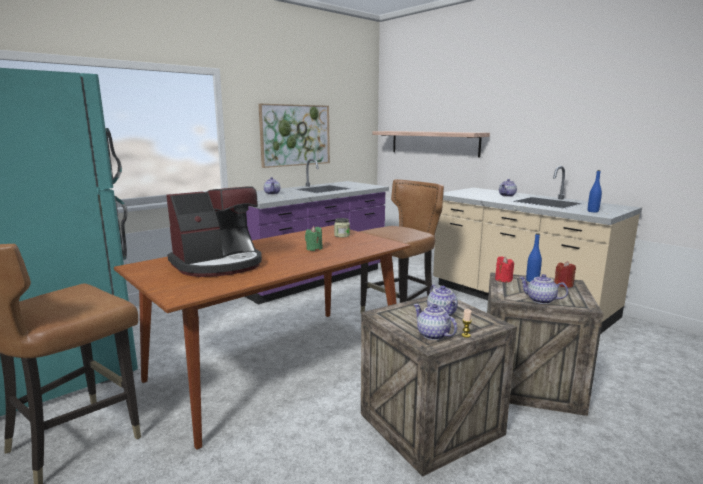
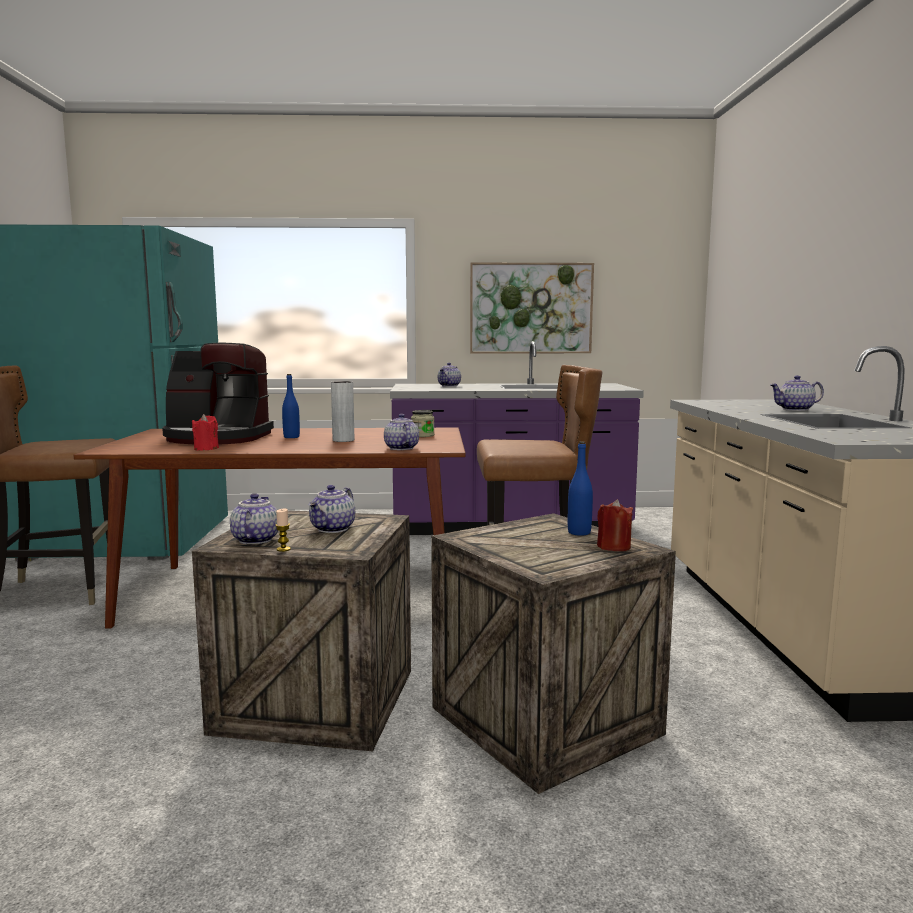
camera: 40 degrees right, 5 degrees down
green candle [305,226,323,251] -> grey vase [331,381,354,442]
shelf [372,131,490,157] -> none
red candle [495,256,514,282] -> red candle moved to [192,414,219,451]
teapot [519,274,568,304] -> teapot moved to [384,414,419,450]
blue bottle [588,170,602,212] -> blue bottle moved to [282,374,300,438]

